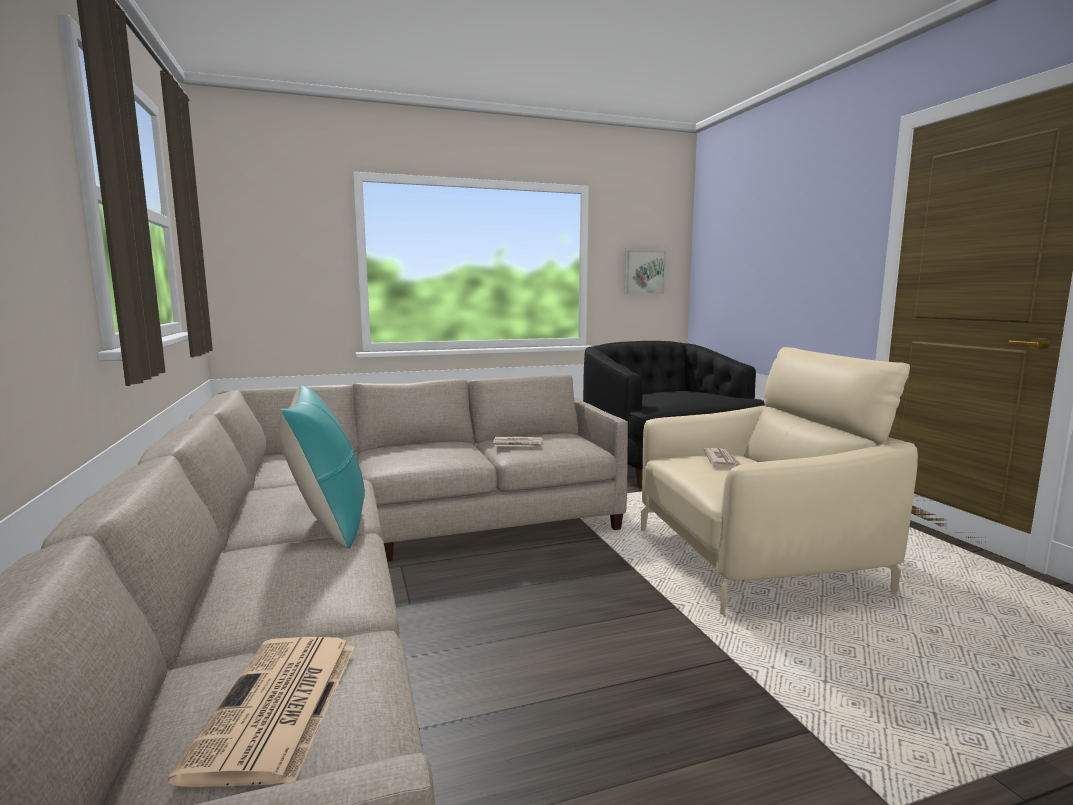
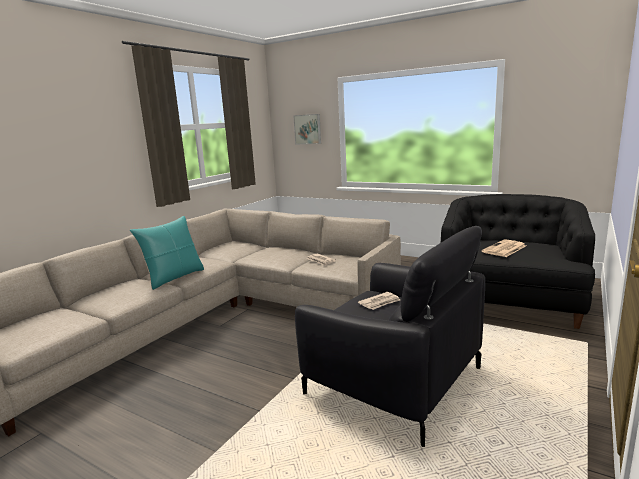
camera: 50 degrees right, 5 degrees up
newspaper [168,637,355,787] -> newspaper moved to [482,239,526,257]
picture [624,250,666,294] -> picture moved to [293,114,321,144]
beige armchair [641,347,918,615] -> black armchair [295,226,485,447]

